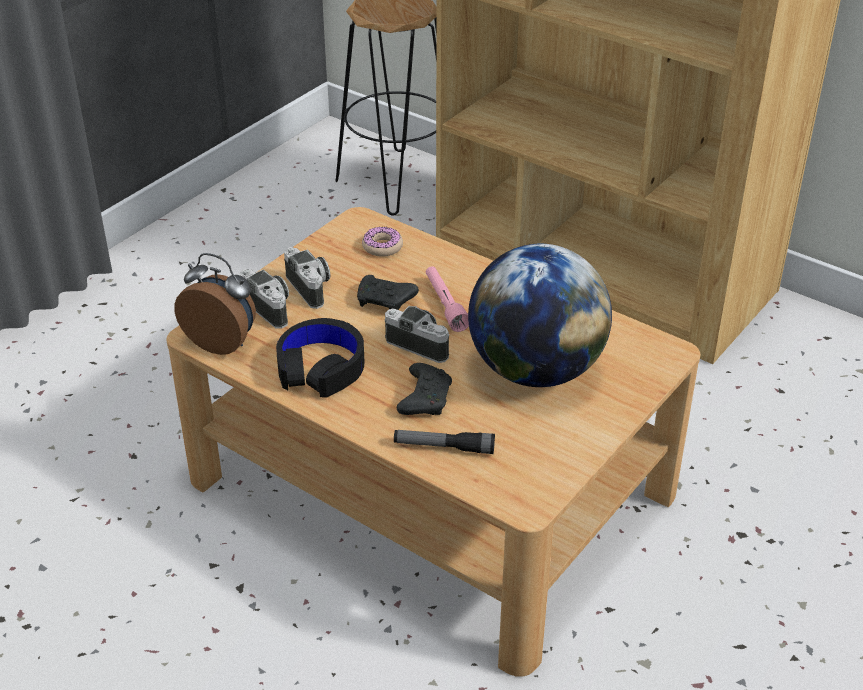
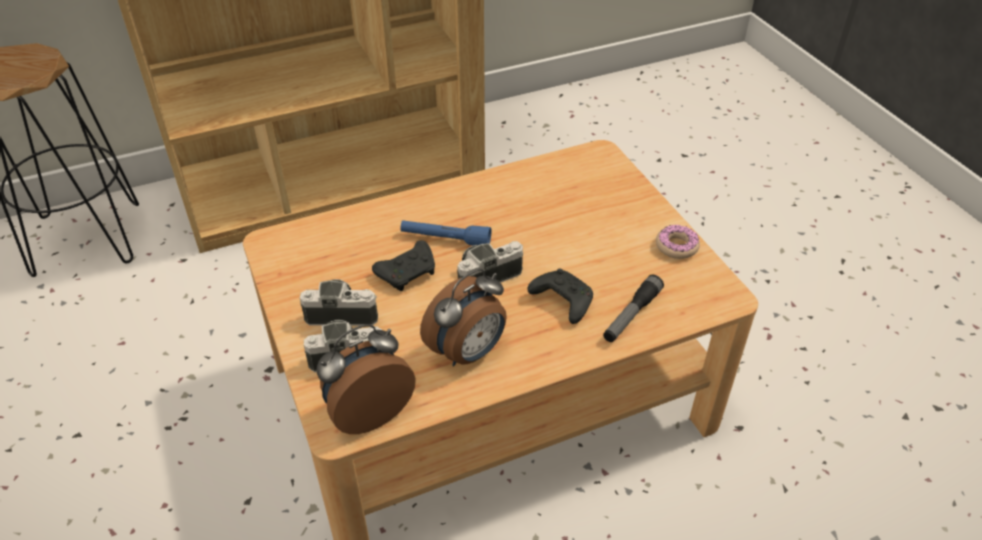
camera: 60 degrees left, 5 degrees up
black headphones [276,318,364,398] -> alarm clock [420,269,507,367]
donut [362,227,403,257] -> donut moved to [656,225,700,259]
pink flashlight [426,266,469,332] -> blue flashlight [400,220,491,246]
globe [468,244,612,387] -> none

